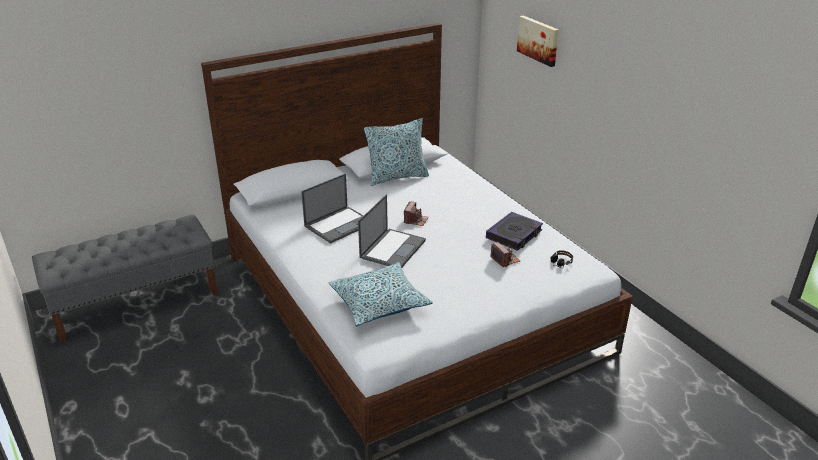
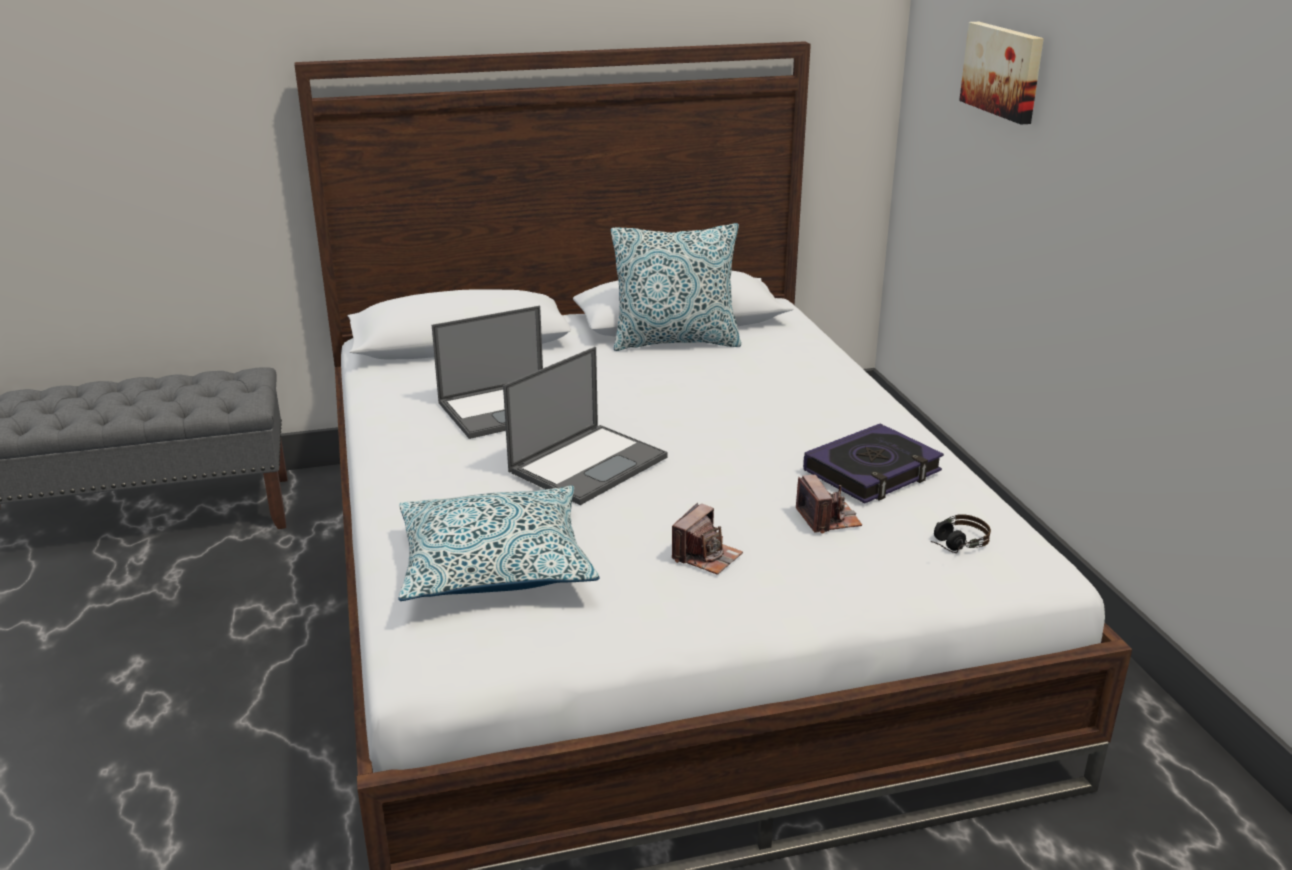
camera: 15 degrees right, 5 degrees down
camera [404,201,429,226] -> camera moved to [672,503,743,575]

